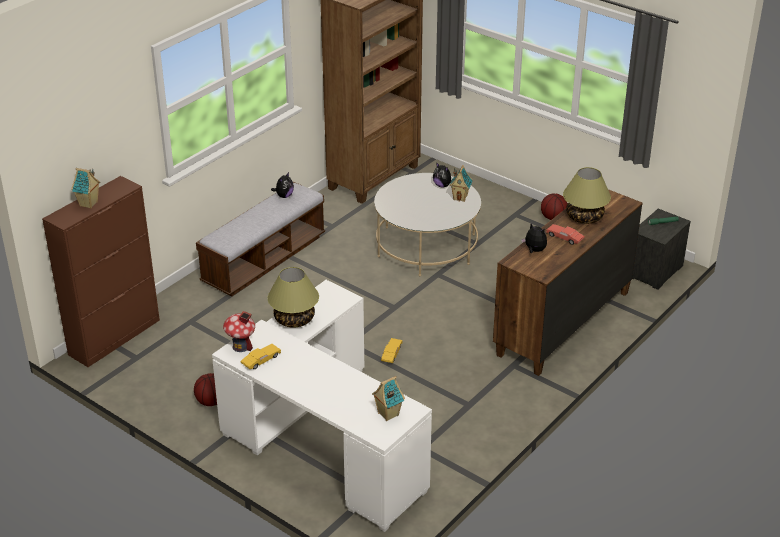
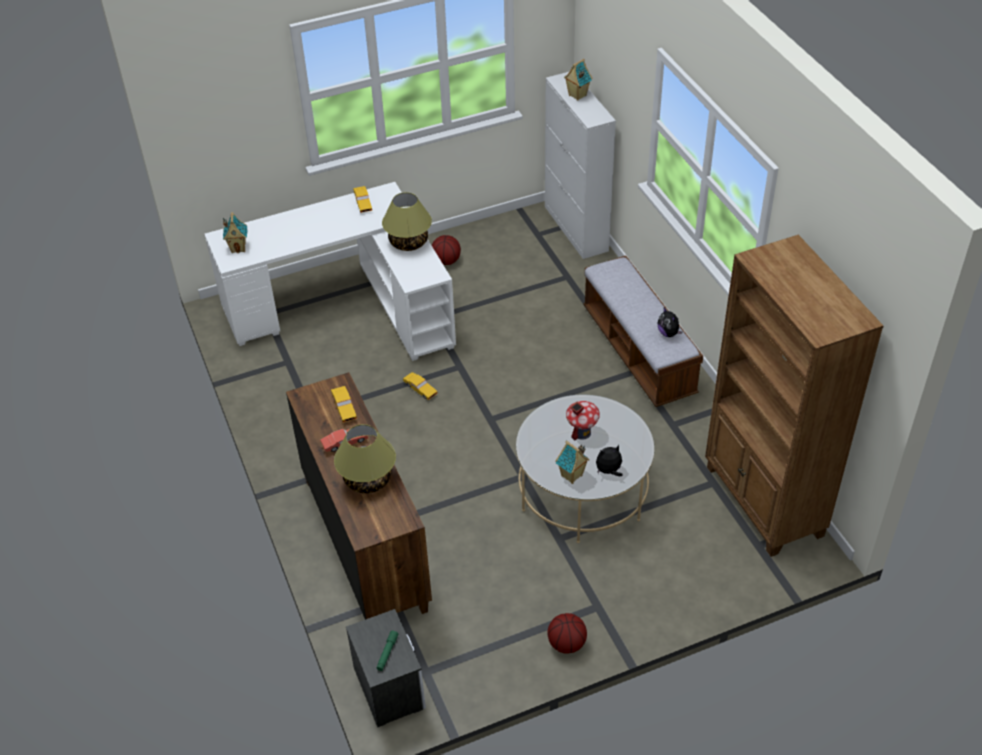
camera: 120 degrees right, 10 degrees up
brown cabinet [42,176,160,367] -> white cabinet [545,72,616,259]
toy house [223,311,255,352] -> toy house moved to [566,401,600,440]
plush toy [521,223,547,253] -> yellow toy car [331,386,357,422]

